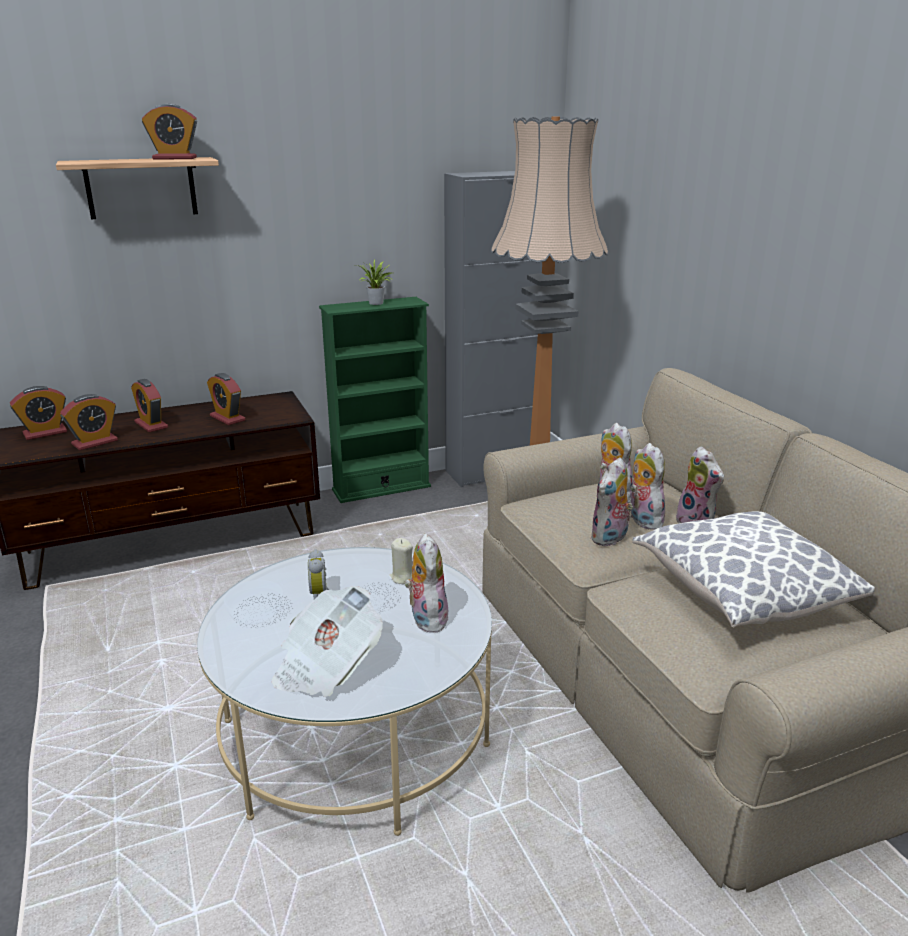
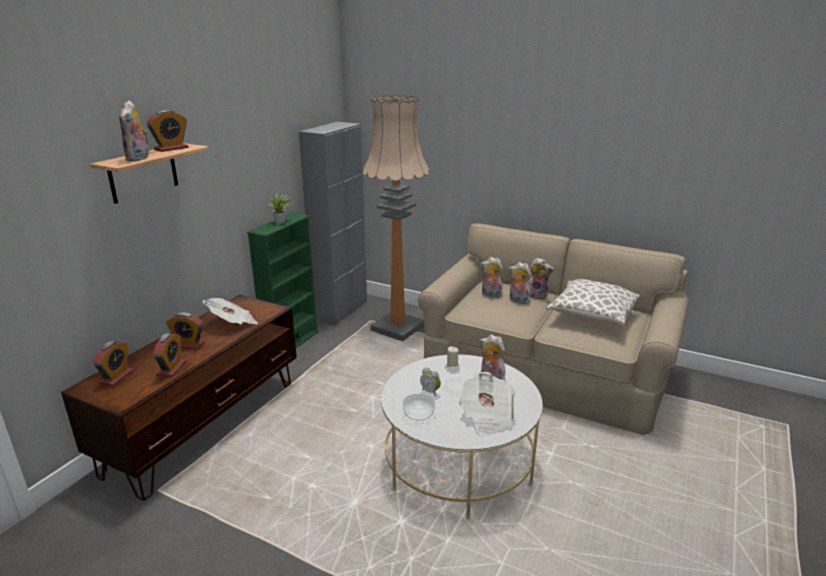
camera: 40 degrees left, 0 degrees up
alarm clock [207,373,246,425] -> newspaper [202,298,258,325]
plush toy [590,458,633,547] -> plush toy moved to [119,100,149,161]

